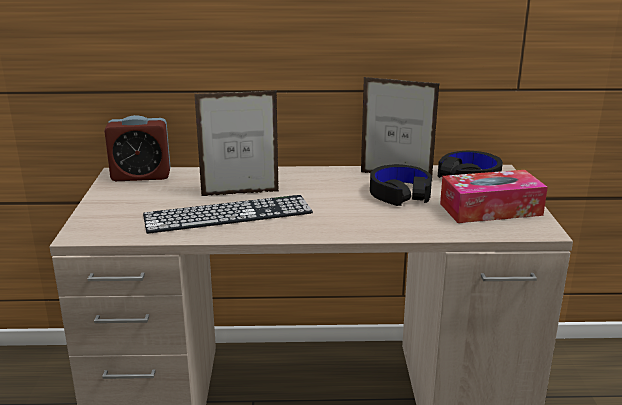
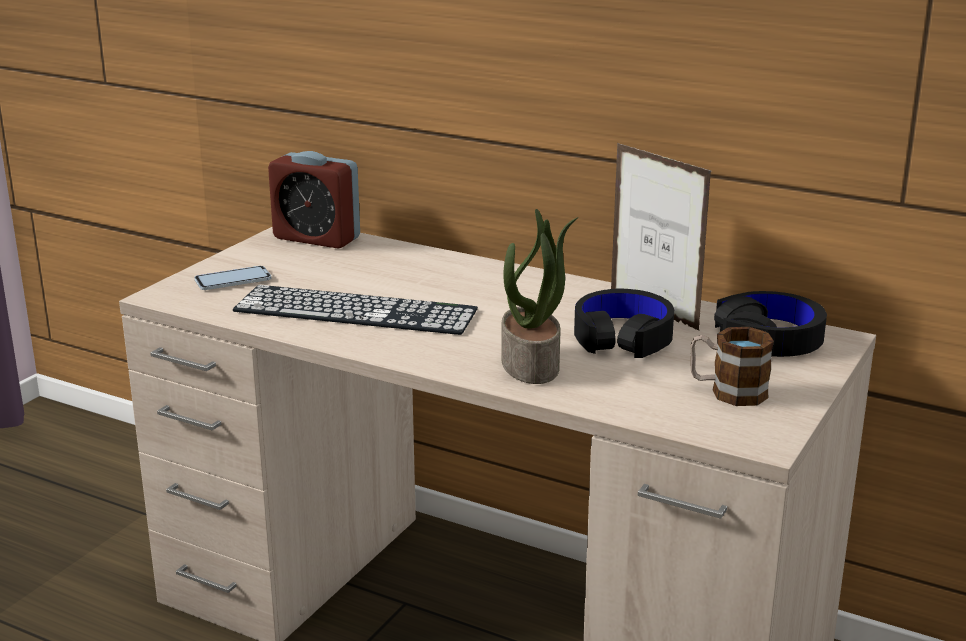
camera: 30 degrees right, 0 degrees up
picture frame [194,90,279,196] -> none
tissue box [440,170,548,223] -> mug [690,327,774,406]
none -> phone [194,266,271,290]
none -> potted plant [501,209,578,384]

